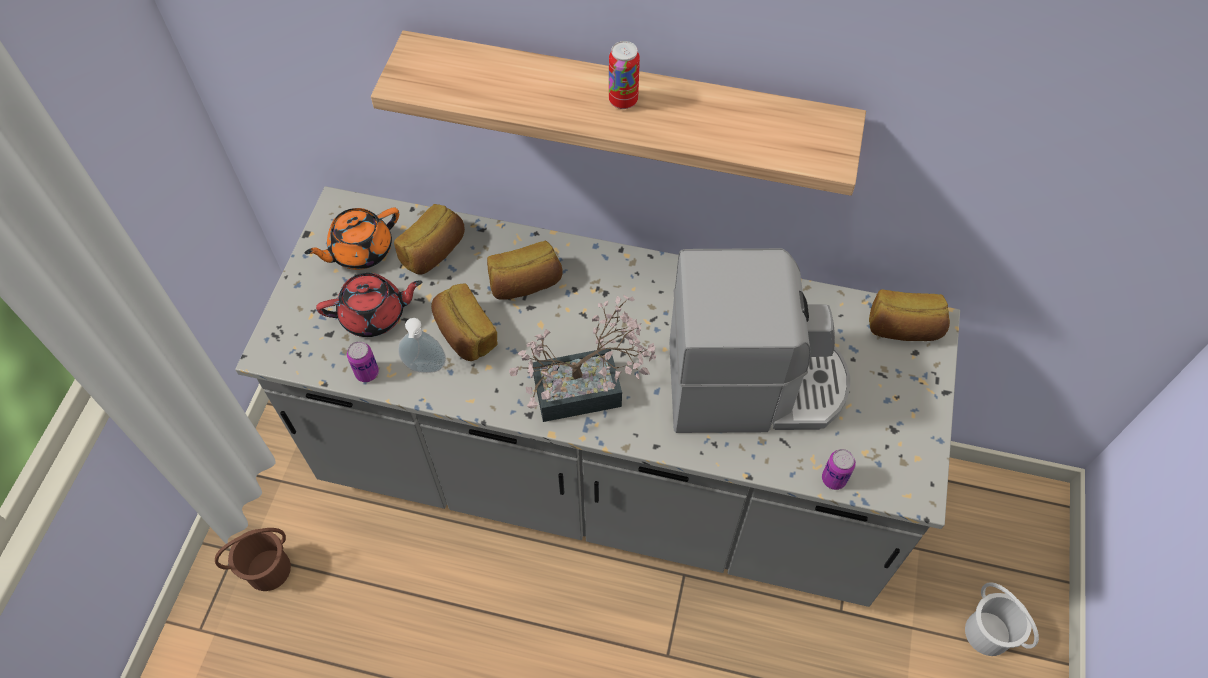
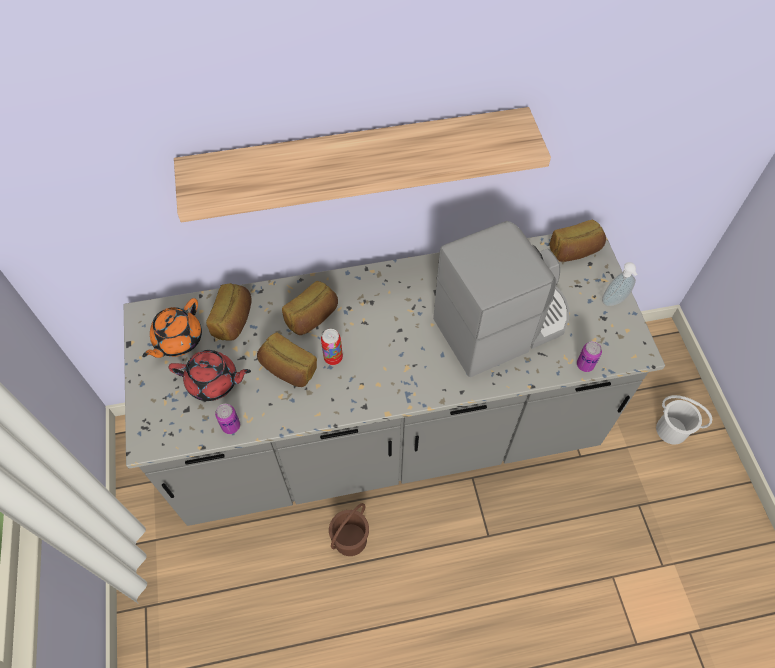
camera: 25 degrees left, 0 degrees up
brown bucket [215,528,291,591] -> brown bucket moved to [329,503,369,556]
red teapot [316,273,422,337] -> red teapot turned 45 degrees clockwise [169,350,251,401]
soap dispenser [398,318,446,373] -> soap dispenser moved to [602,262,638,306]
potted plant [509,295,656,422] -> none
can [609,41,640,109] -> can moved to [321,329,343,365]

